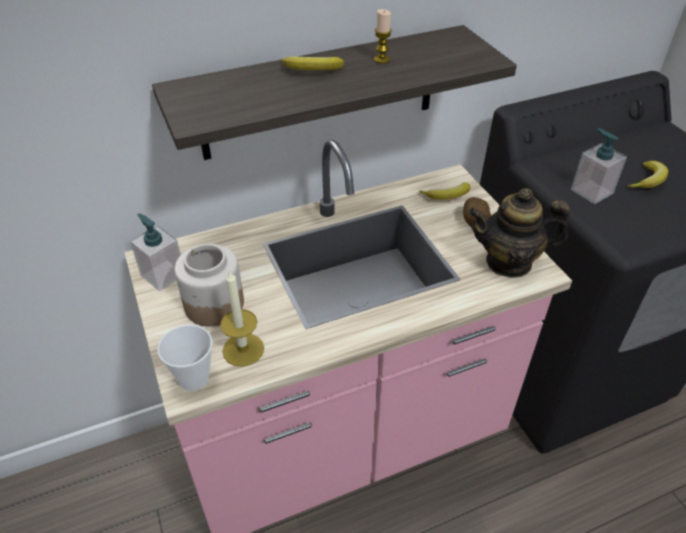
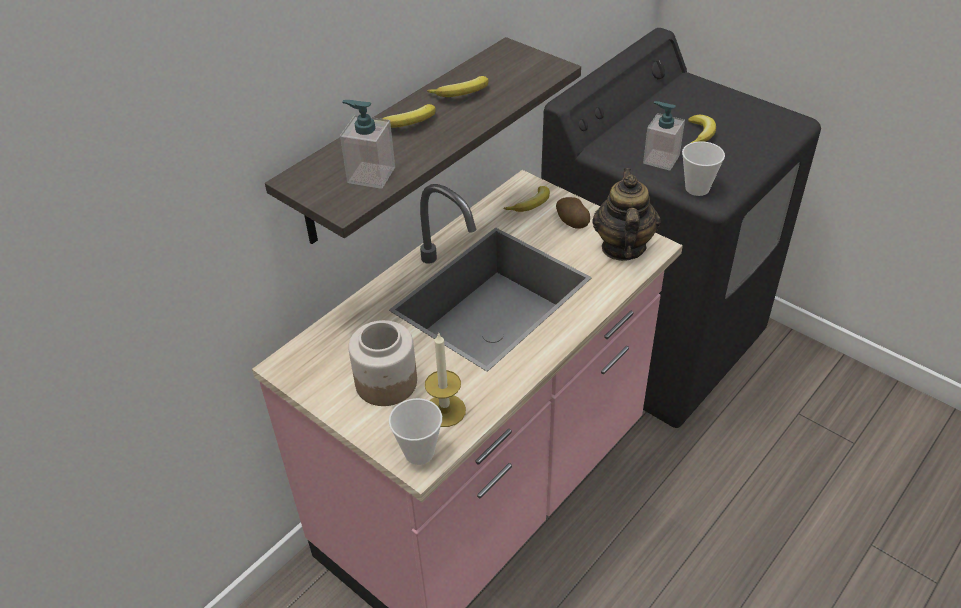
camera: 25 degrees left, 0 degrees up
soap dispenser [130,213,181,291] -> soap dispenser moved to [340,100,395,189]
candle [374,9,392,64] -> banana [427,76,489,97]
teapot [468,188,570,278] -> teapot turned 120 degrees clockwise [592,168,661,261]
none -> cup [682,141,725,196]

